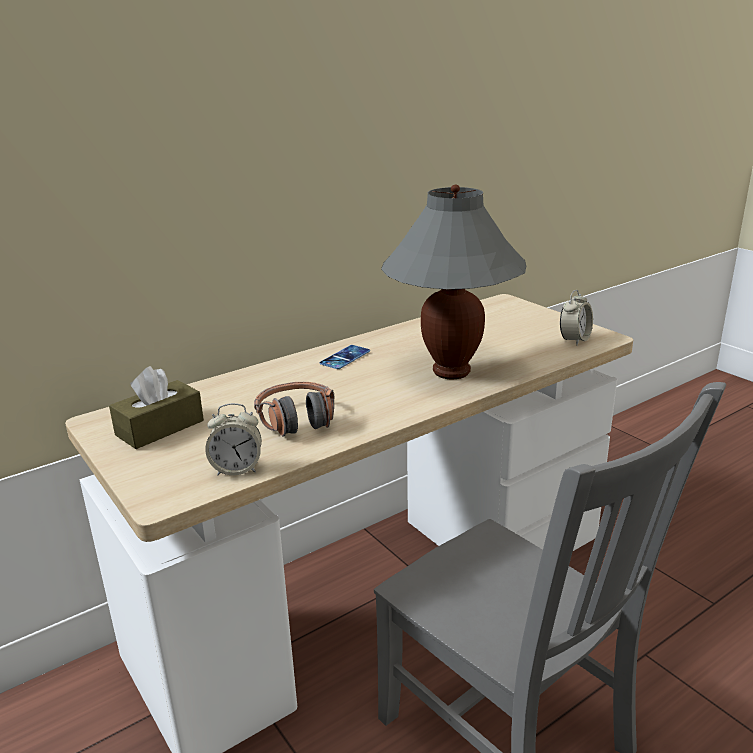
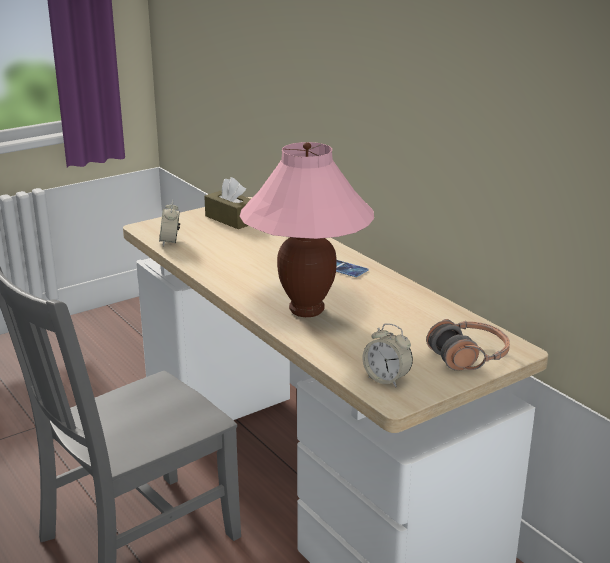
camera: 90 degrees right, 0 degrees up
headphones [254,382,334,437] -> headphones moved to [426,319,510,371]
grey table lamp [381,185,526,379] -> pink table lamp [239,142,374,317]

